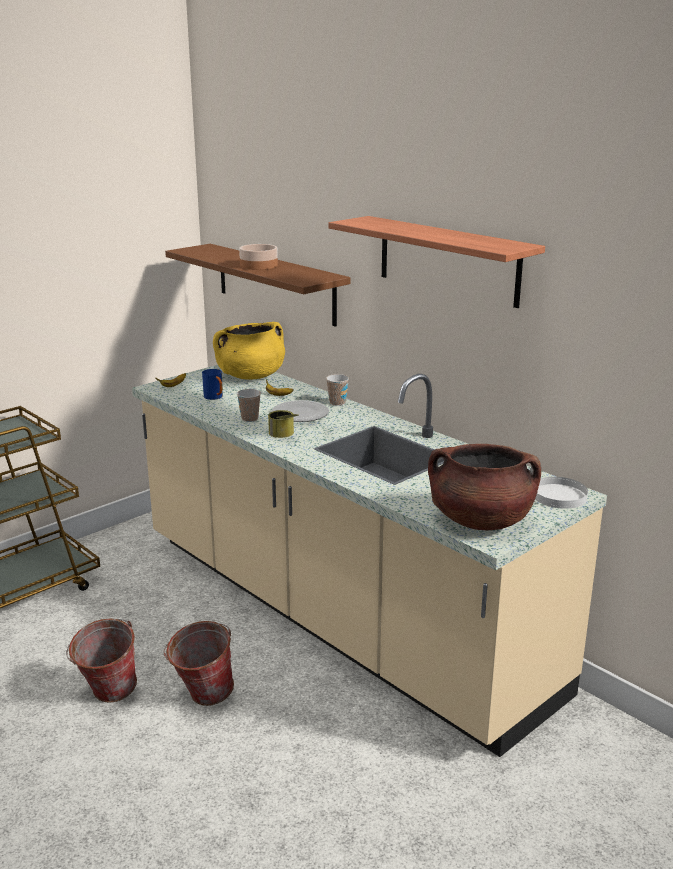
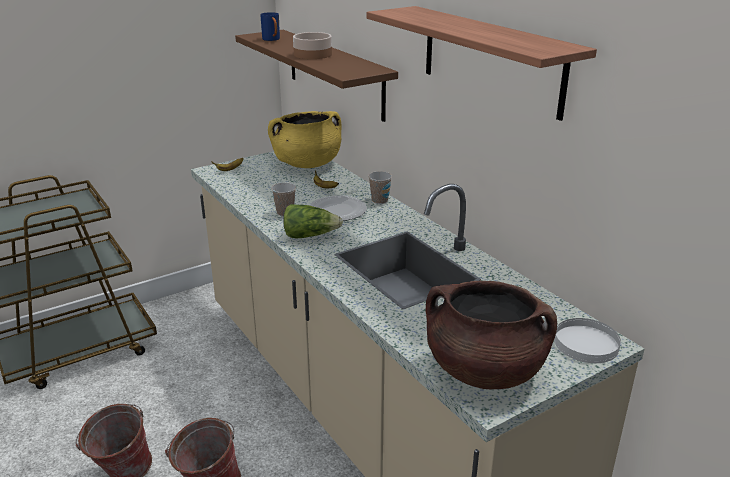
camera: 10 degrees right, 5 degrees up
blue mug [202,369,223,400] -> blue mug moved to [260,12,280,41]
can [268,410,298,438] -> lettuce [284,204,343,238]

